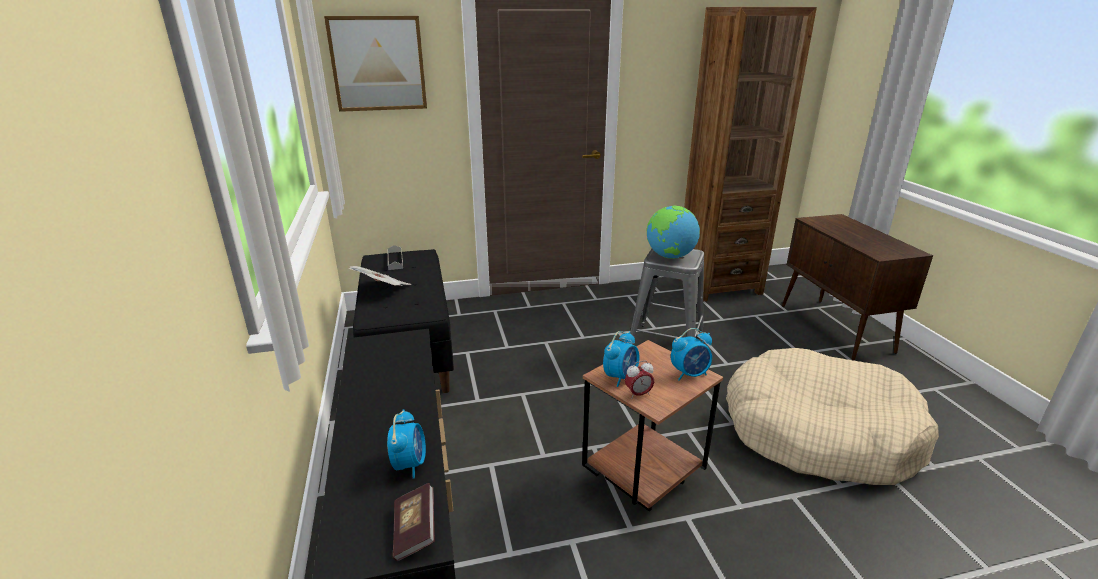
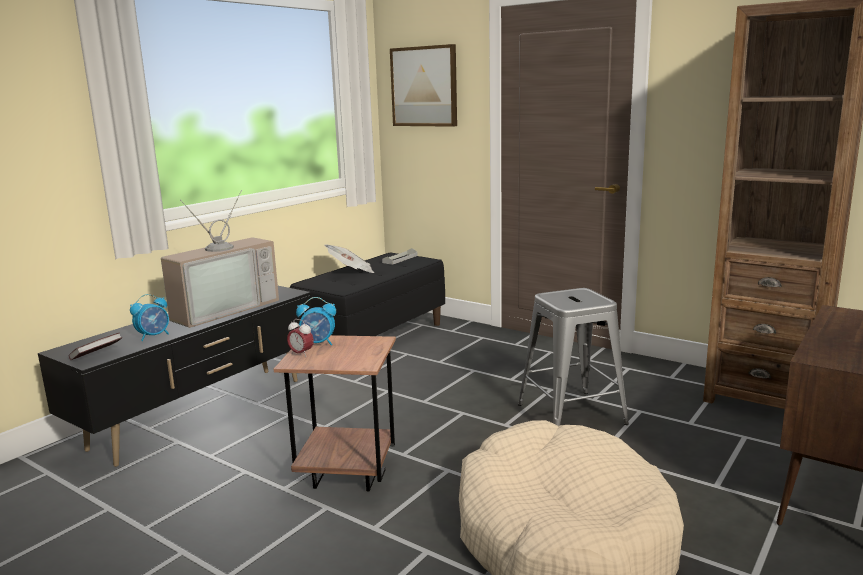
camera: 50 degrees right, 10 degrees down
globe [647,206,700,259] -> none
alarm clock [671,328,712,381] -> none
none -> television [161,190,279,328]

